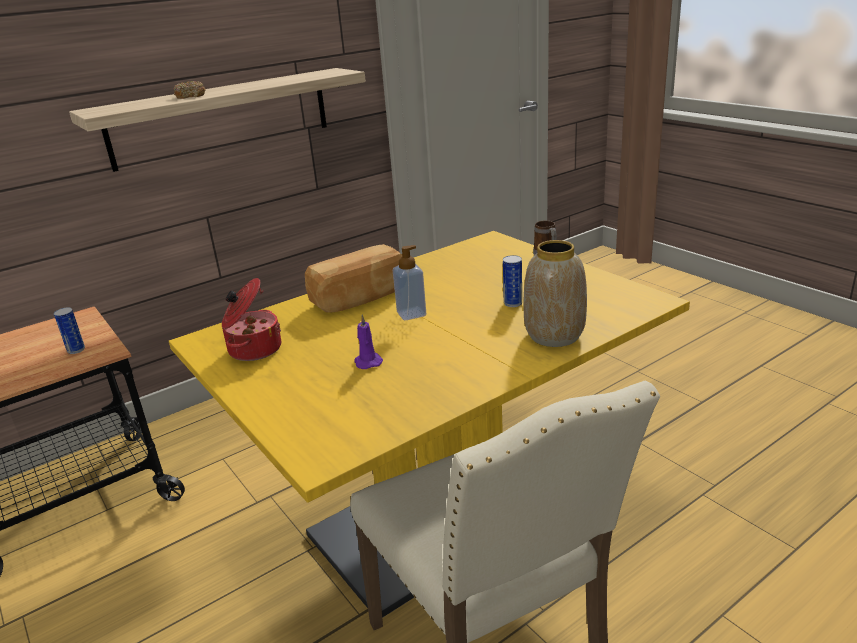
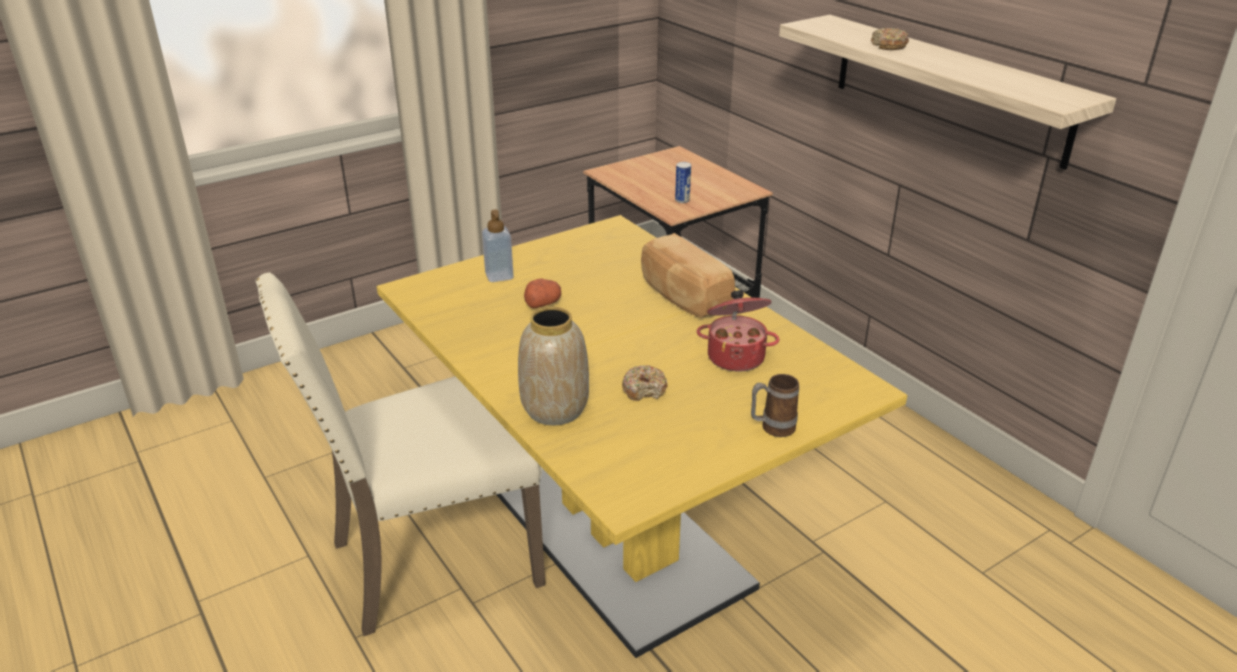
camera: 90 degrees right, 5 degrees up
cooking pot [222,278,281,361] -> cooking pot moved to [697,290,780,371]
purple candle [354,314,383,369] -> potato [524,278,561,308]
soap dispenser [393,245,426,320] -> soap dispenser moved to [482,209,514,282]
can [503,255,522,307] -> donut [622,365,668,401]

